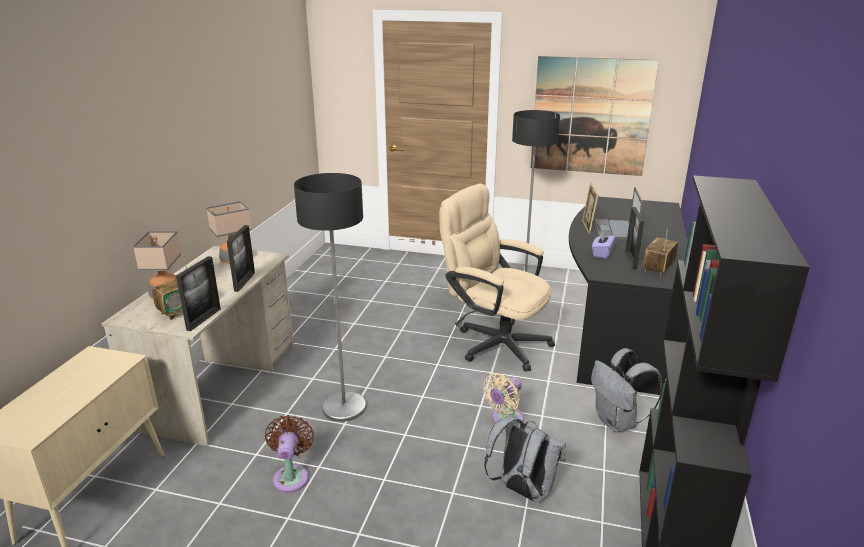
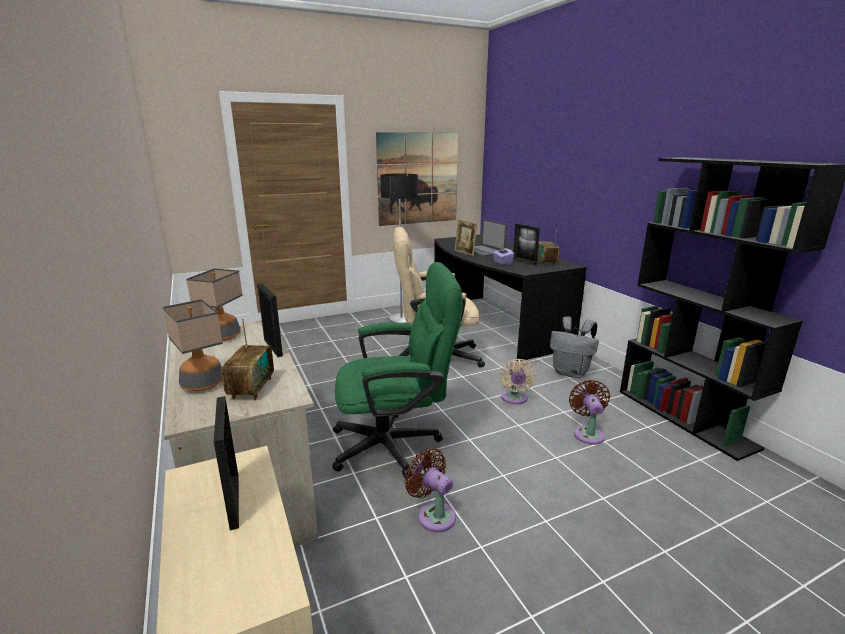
camera: 40 degrees left, 5 degrees down
picture frame [176,256,221,331] -> picture frame moved to [214,396,239,530]
floor lamp [294,173,366,422] -> green office chair [332,262,463,478]
grey backpack [484,414,566,503] -> brown fan [569,380,610,445]

